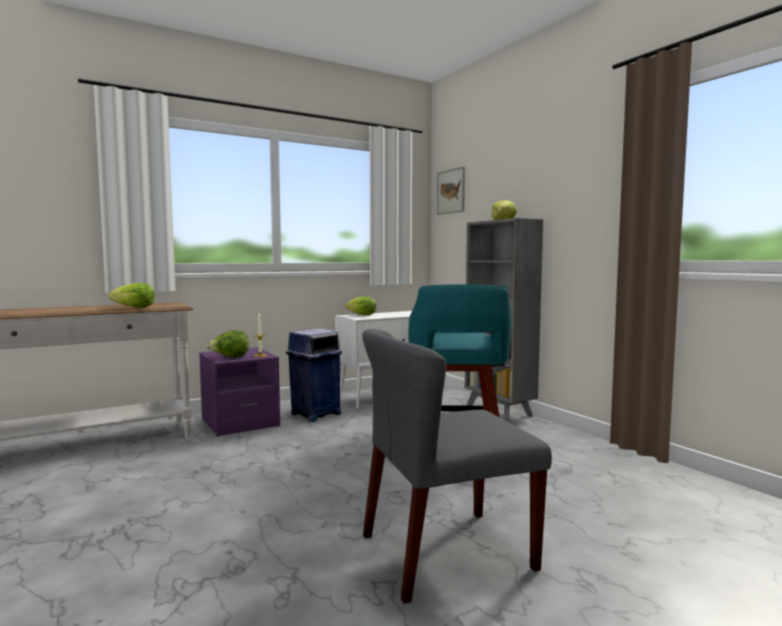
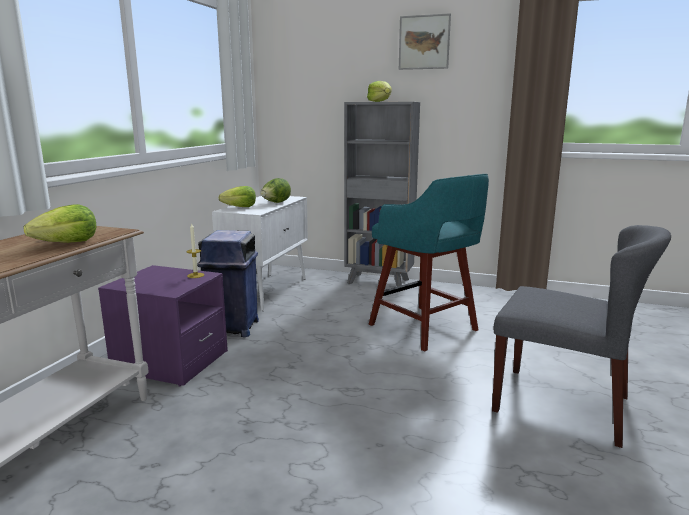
camera: 40 degrees left, 10 degrees up
lettuce [206,330,249,357] -> lettuce moved to [260,178,291,203]
grey chair [362,329,552,604] -> grey chair turned 90 degrees counterclockwise [492,225,671,448]
picture [437,167,465,215] -> picture moved to [399,13,451,70]

